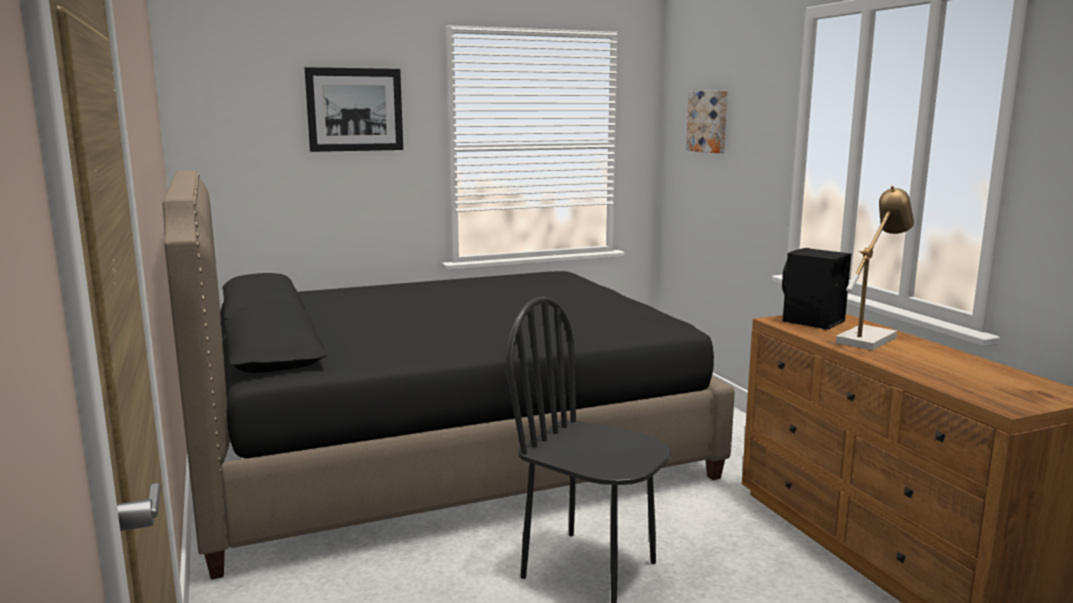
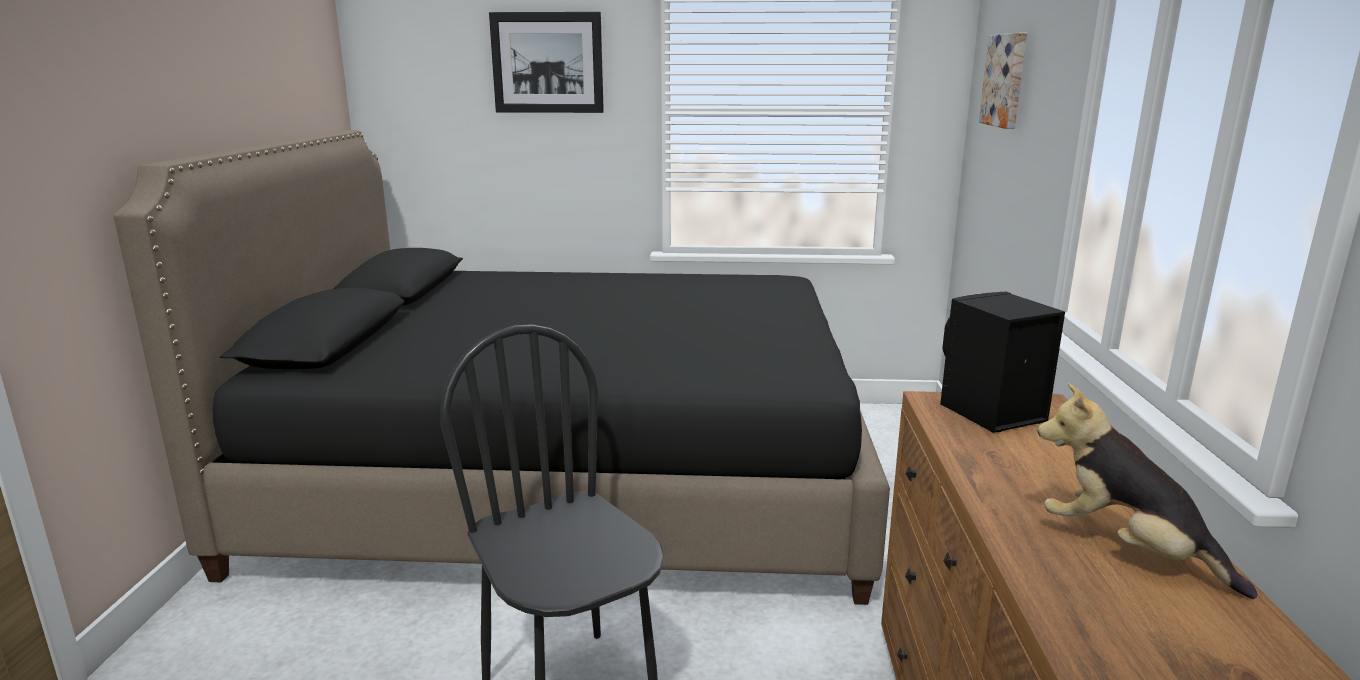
camera: 25 degrees right, 5 degrees up
table lamp [836,185,914,350] -> none
none -> plush toy [1037,384,1257,599]

